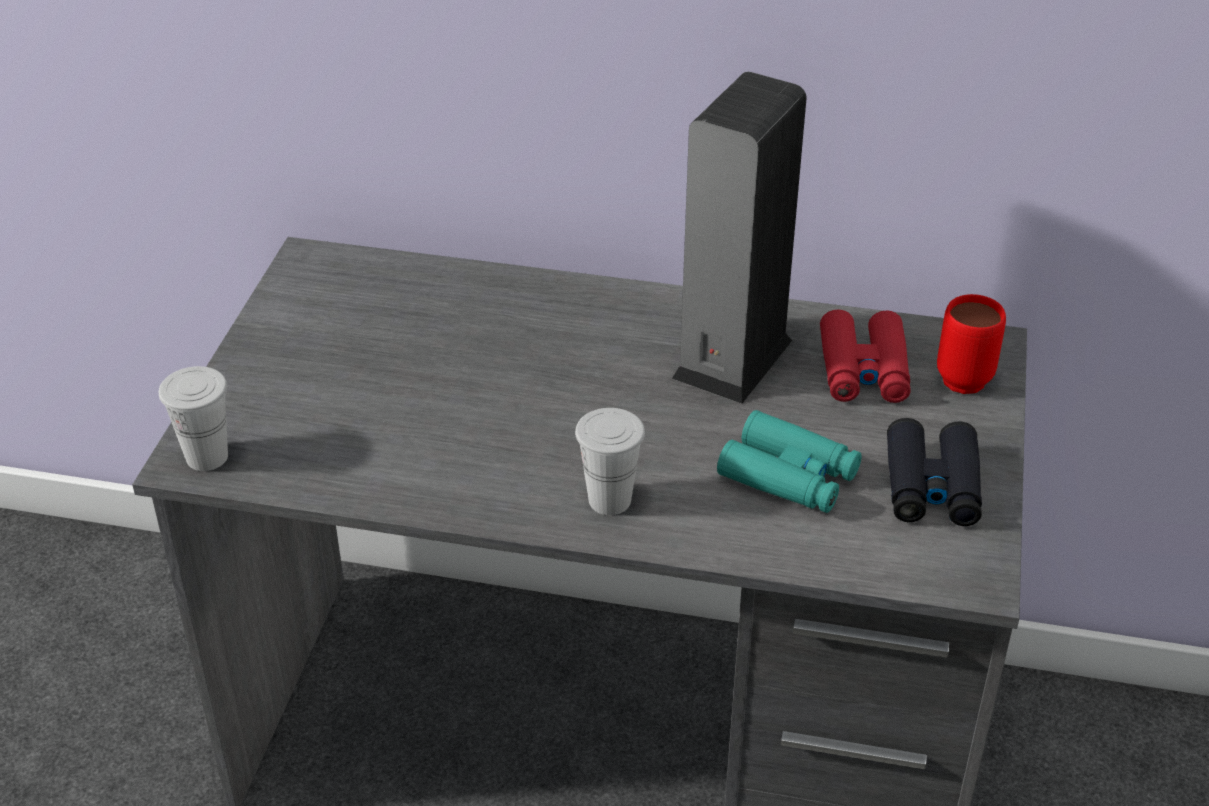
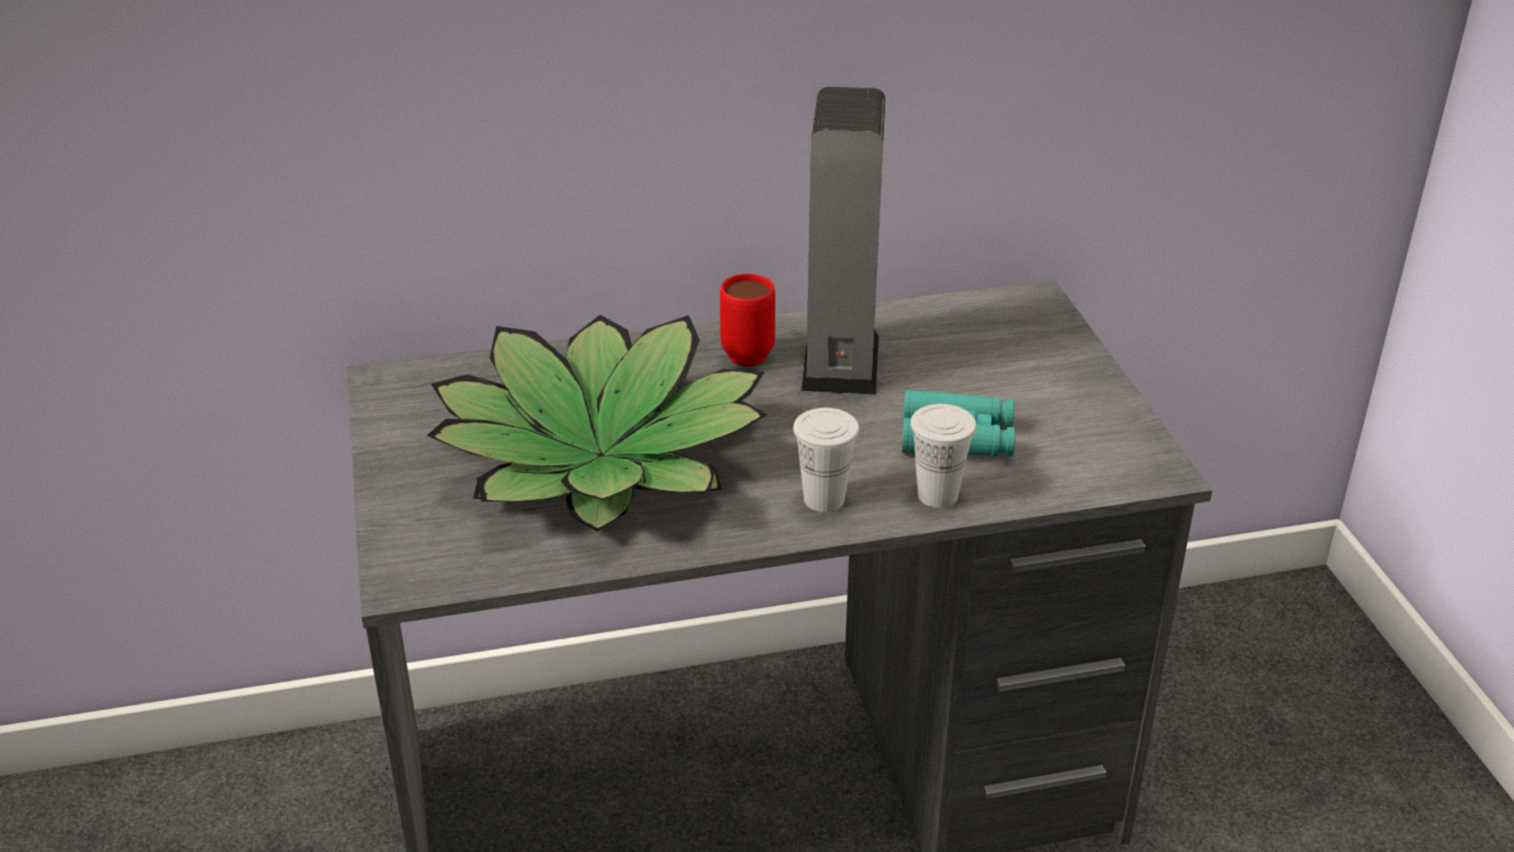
camera: 25 degrees left, 5 degrees down
white cup [159,366,228,471] -> white cup moved to [910,404,977,508]
red binoculars [820,309,911,403] -> none
black binoculars [887,418,982,526] -> none
red mug [937,294,1006,394] -> red mug moved to [720,274,775,366]
none -> potted plant [426,315,768,531]

